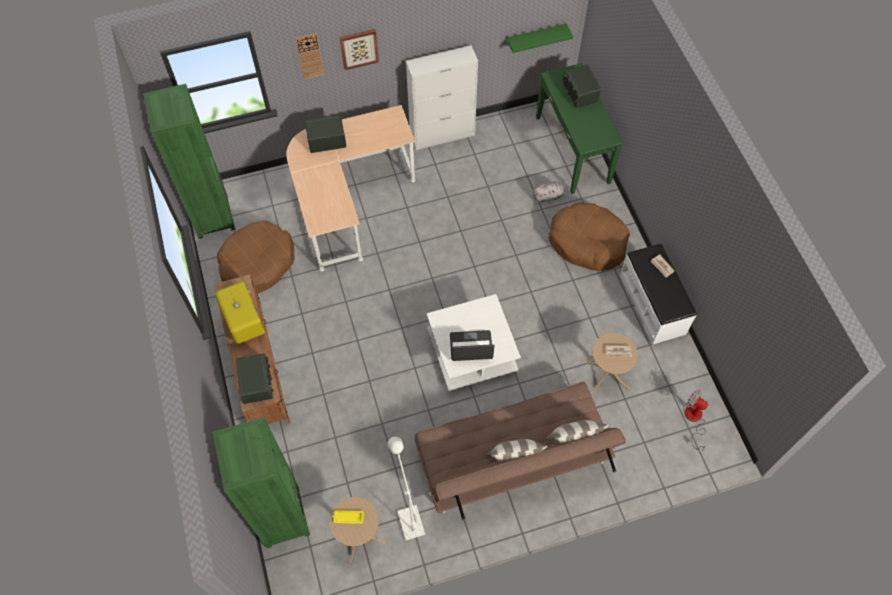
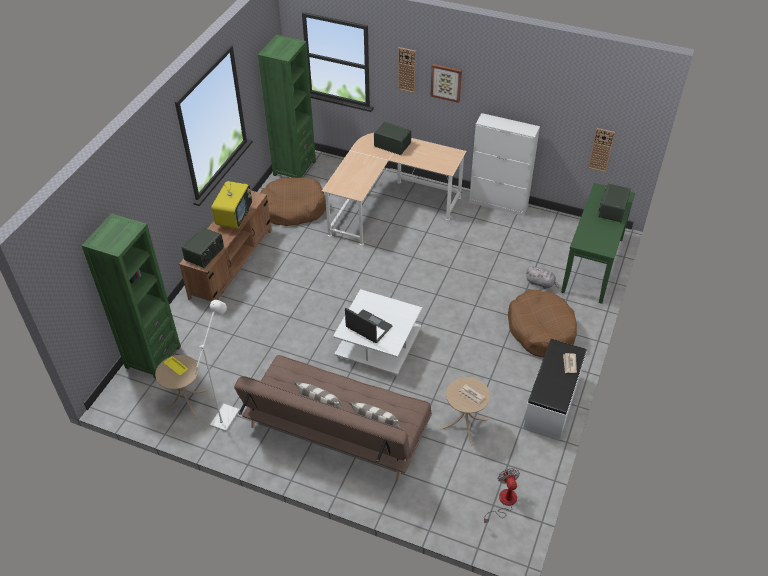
camera: 40 degrees right, 15 degrees down
green shelf [507,23,573,53] -> wall clock [588,128,615,172]

